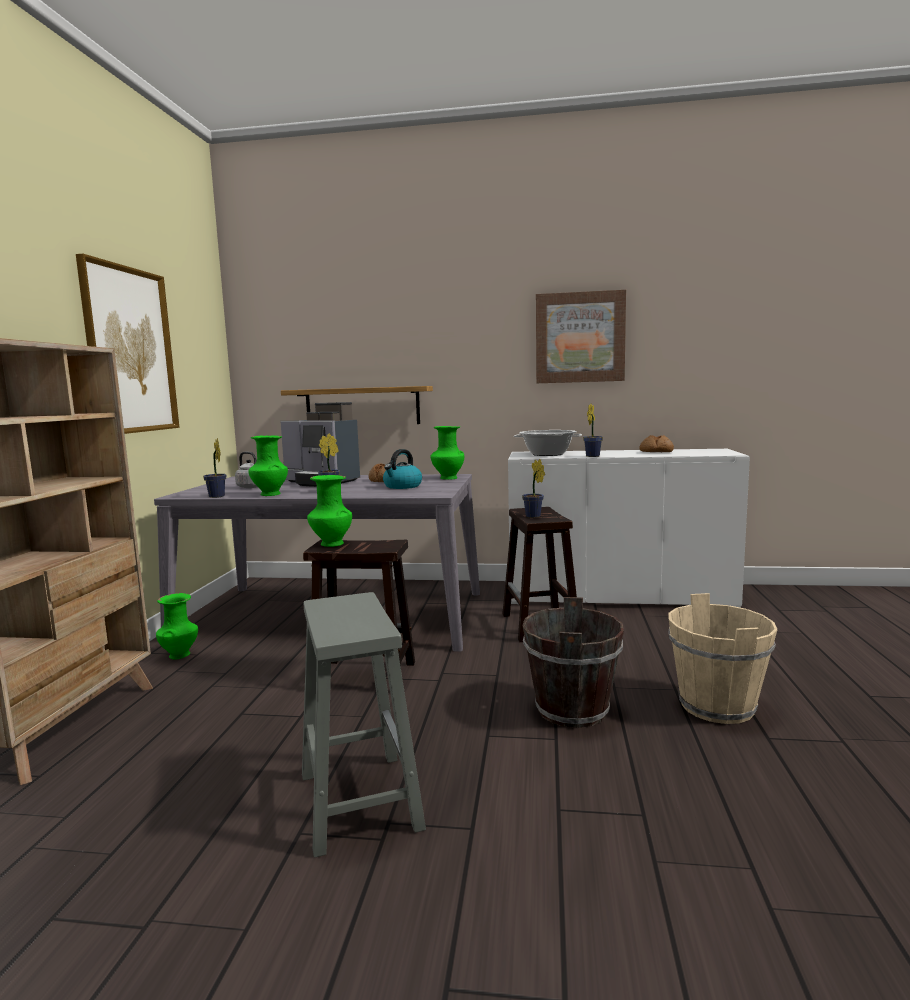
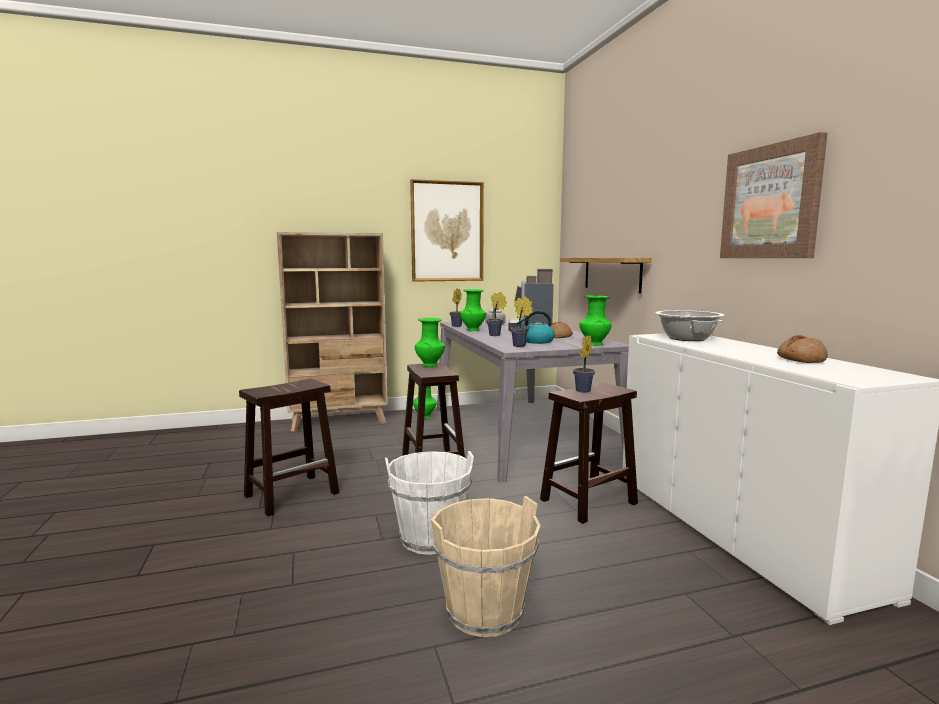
camera: 65 degrees right, 0 degrees up
grey stool [302,592,426,858] -> brown stool [239,379,339,516]
brown bucket [523,597,624,728] -> white bucket [385,451,474,555]
potted plant [583,403,603,457] -> potted plant moved to [510,296,533,347]

